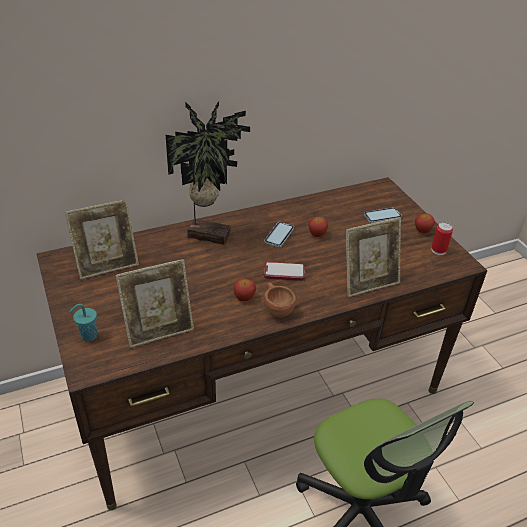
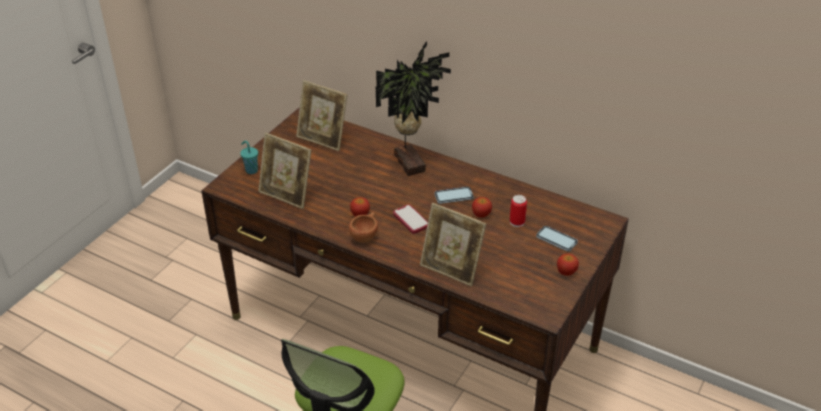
camera: 55 degrees right, 0 degrees up
can [431,222,453,255] -> can moved to [510,195,527,227]

